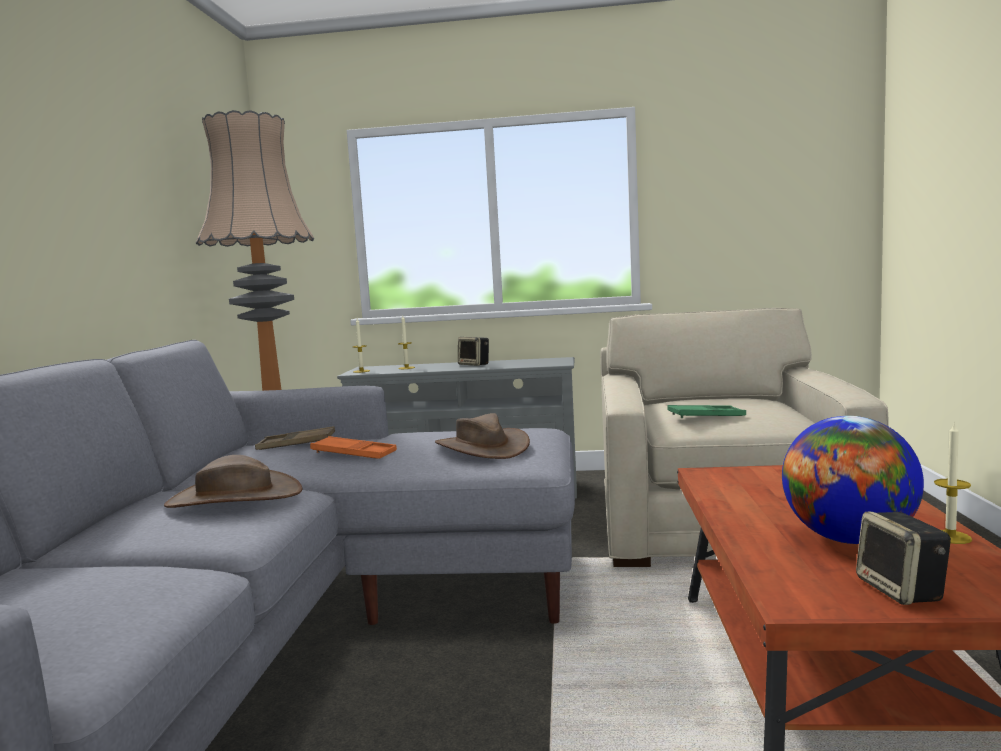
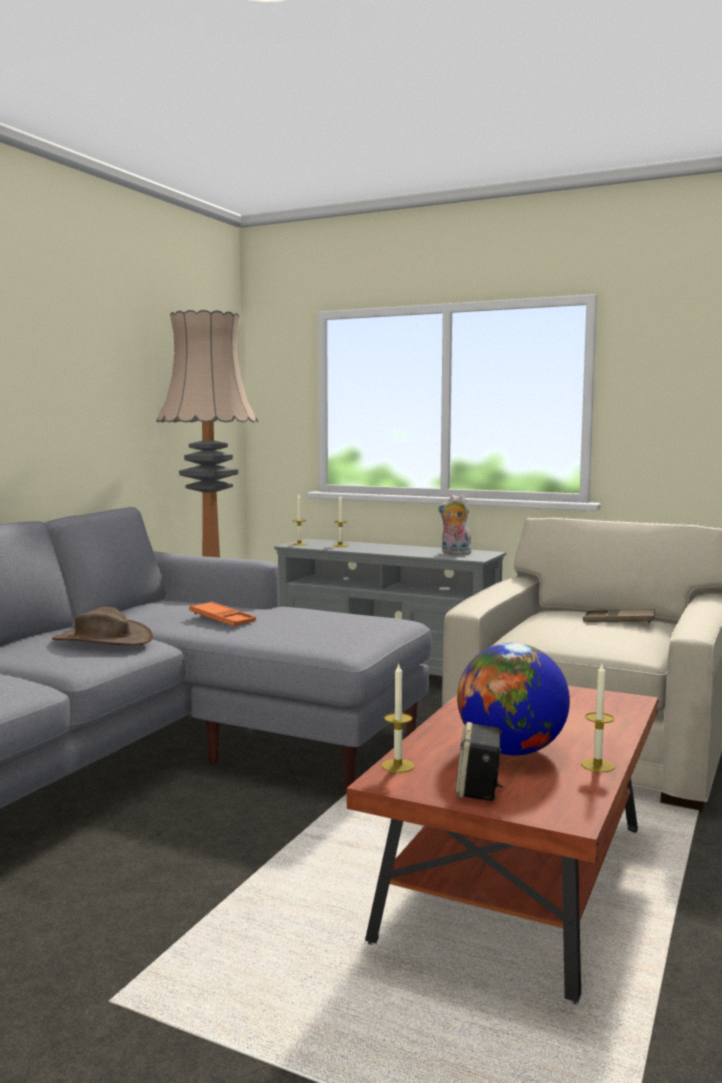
camera: 20 degrees right, 0 degrees up
brown tray [255,426,335,450] -> brown tray moved to [583,609,655,623]
brown hat [435,413,530,459] -> none
speaker [458,337,489,366] -> none
green tray [667,405,746,418] -> none
none -> candle [382,663,414,773]
none -> plush toy [438,495,473,554]

